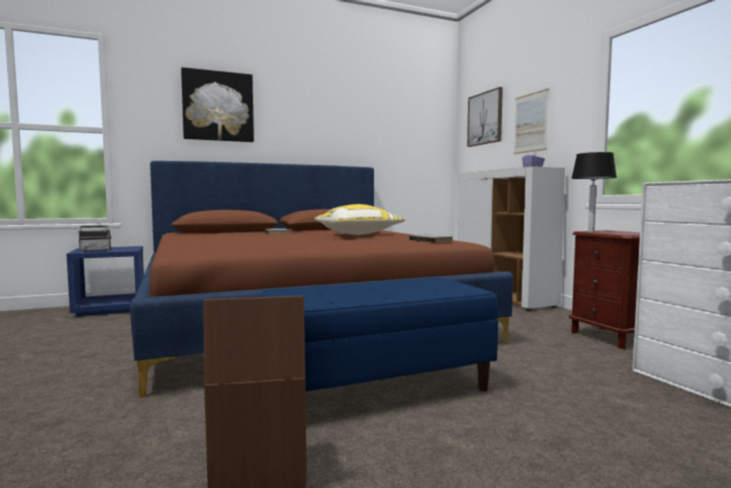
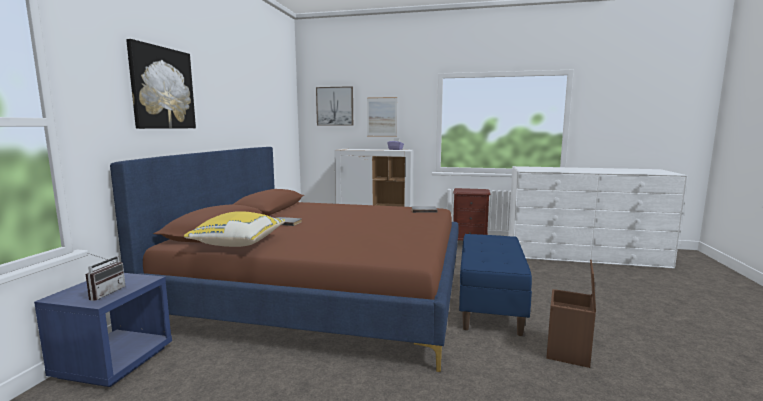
camera: 55 degrees left, 5 degrees up
yellow pillow [314,204,405,235] -> yellow pillow moved to [184,211,285,247]
table lamp [571,152,617,232] -> none

